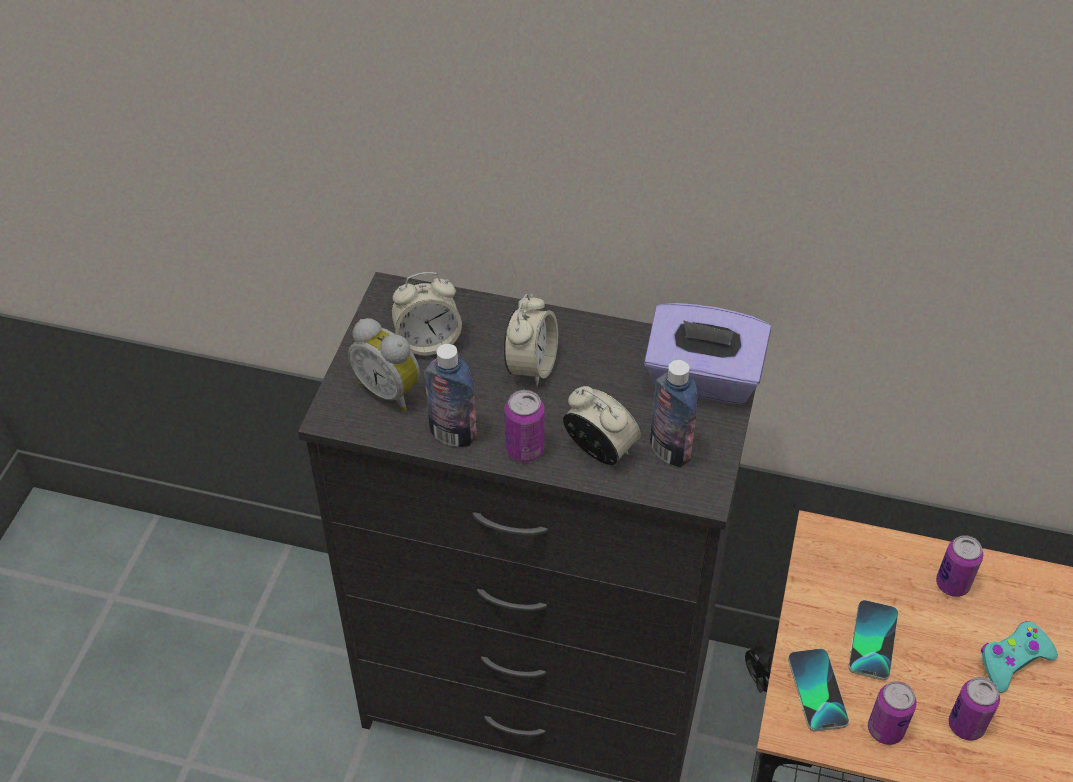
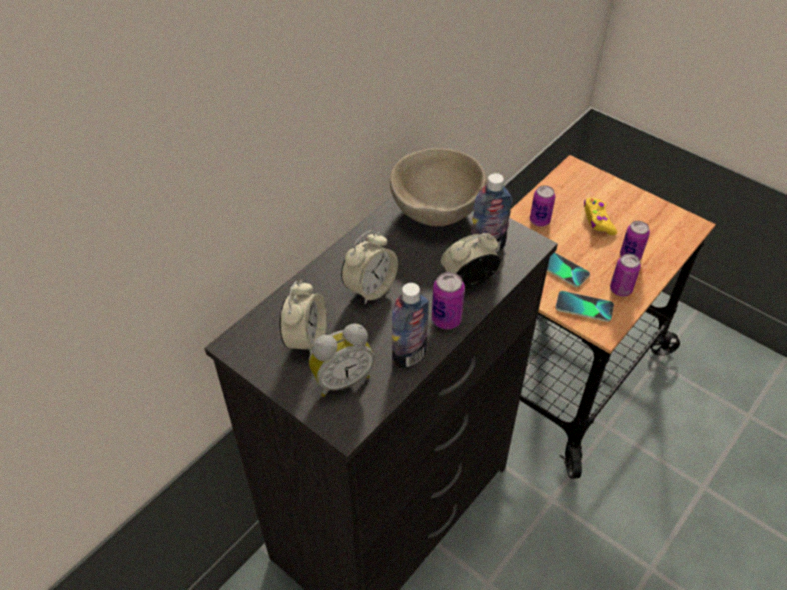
camera: 65 degrees left, 0 degrees up
alarm clock [504,294,558,386] -> alarm clock turned 90 degrees clockwise [341,230,398,304]
purple tissue box [644,303,771,405] -> beige bowl [390,148,487,226]
turquoise game controller [981,621,1058,693] -> yellow game controller [584,198,617,235]

